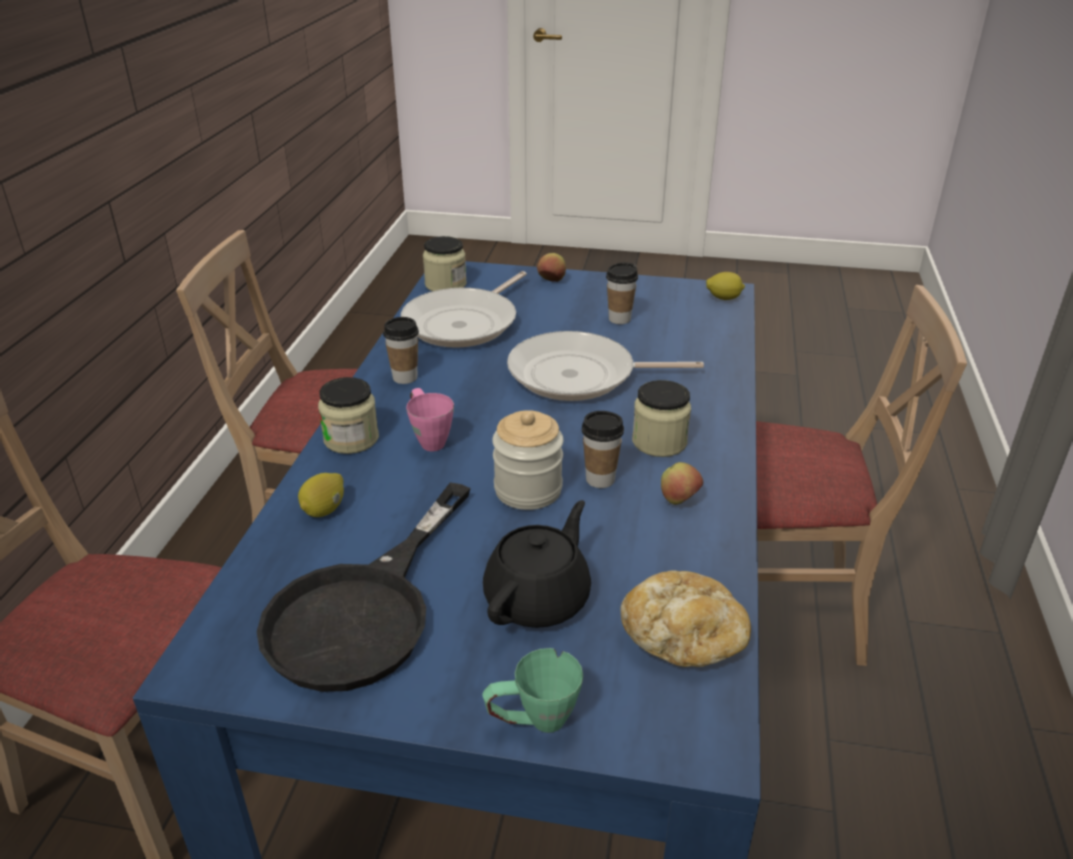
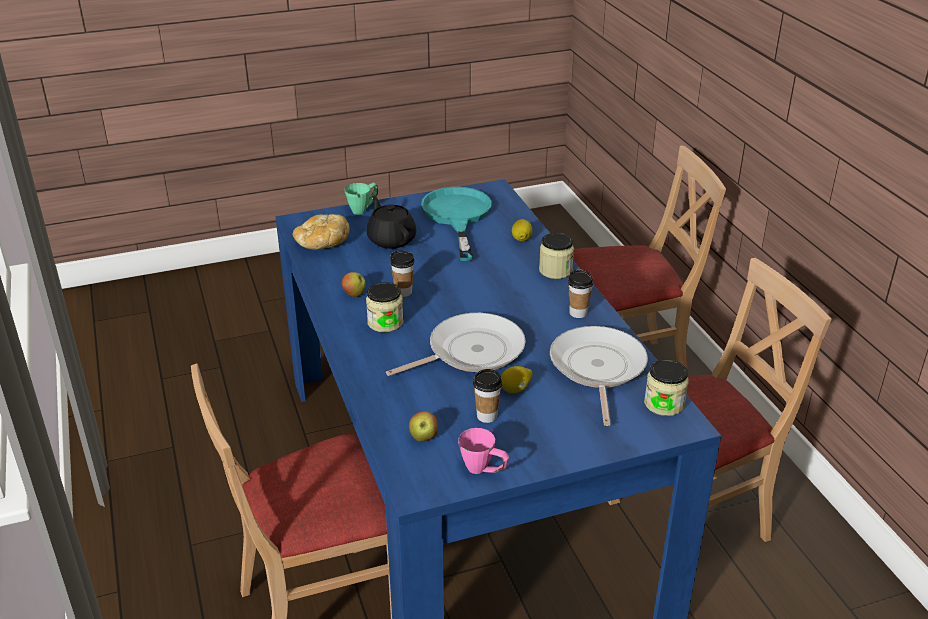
camera: 150 degrees right, 0 degrees up
black frying pan [257,482,471,692] -> turquoise frying pan [421,187,492,261]
pink mug [406,388,454,451] -> pink mug moved to [458,428,509,474]
black teapot [483,500,591,628] -> black teapot turned 150 degrees clockwise [367,196,416,249]
jar [492,410,563,510] -> none
apple [537,253,566,282] -> apple moved to [409,411,438,442]
lemon [706,272,745,300] -> lemon moved to [501,366,532,393]

